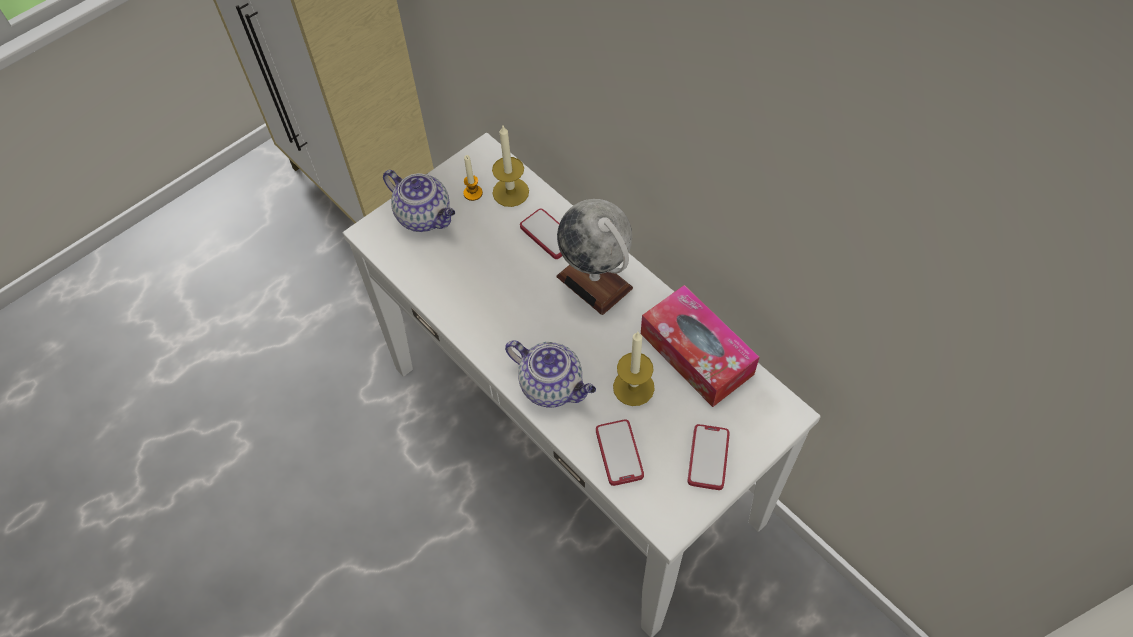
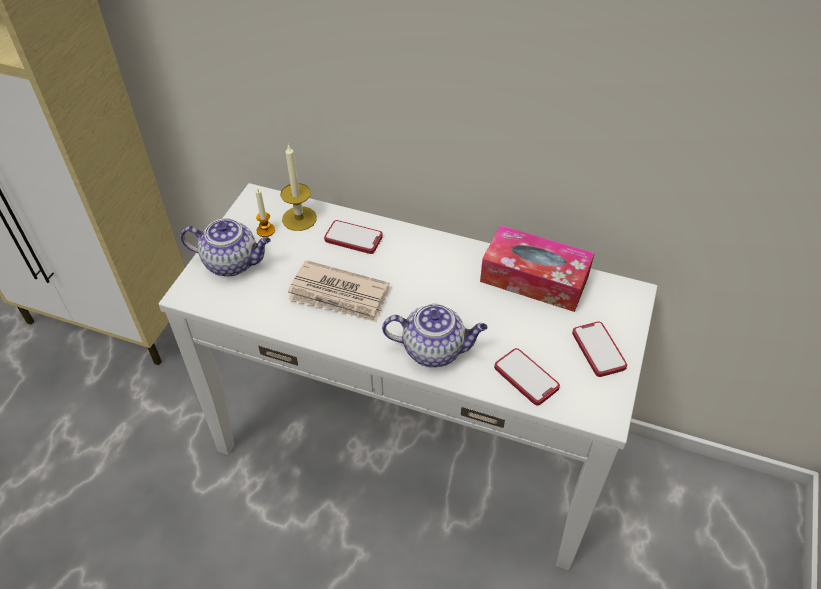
camera: 30 degrees left, 10 degrees down
globe [557,199,633,315] -> none
candle [613,332,655,406] -> none
none -> newspaper [288,260,389,322]

